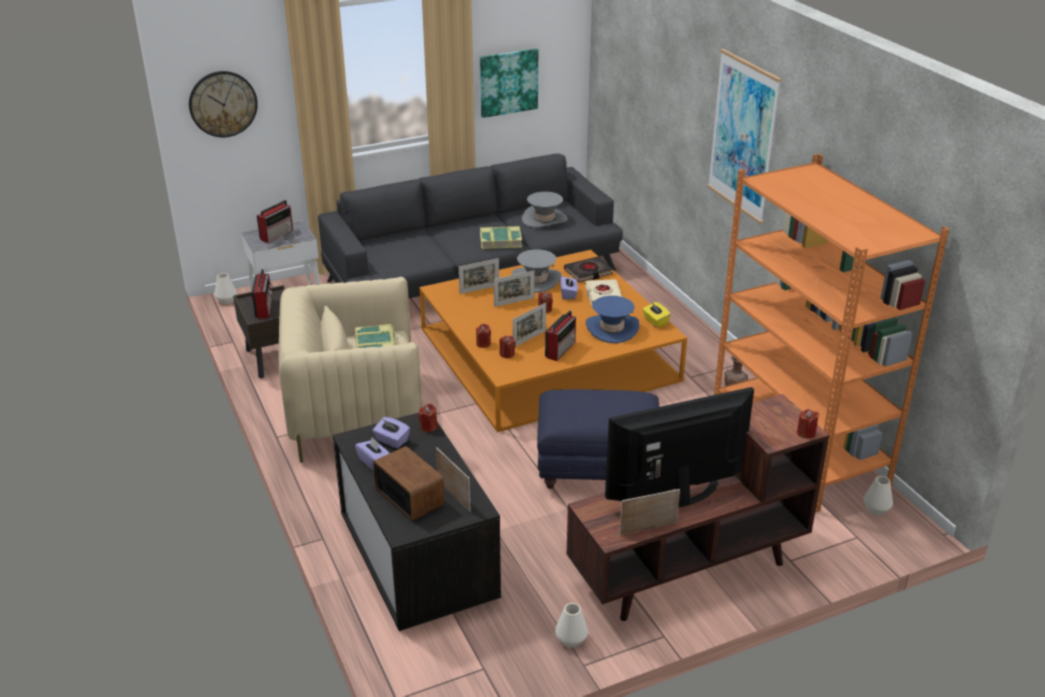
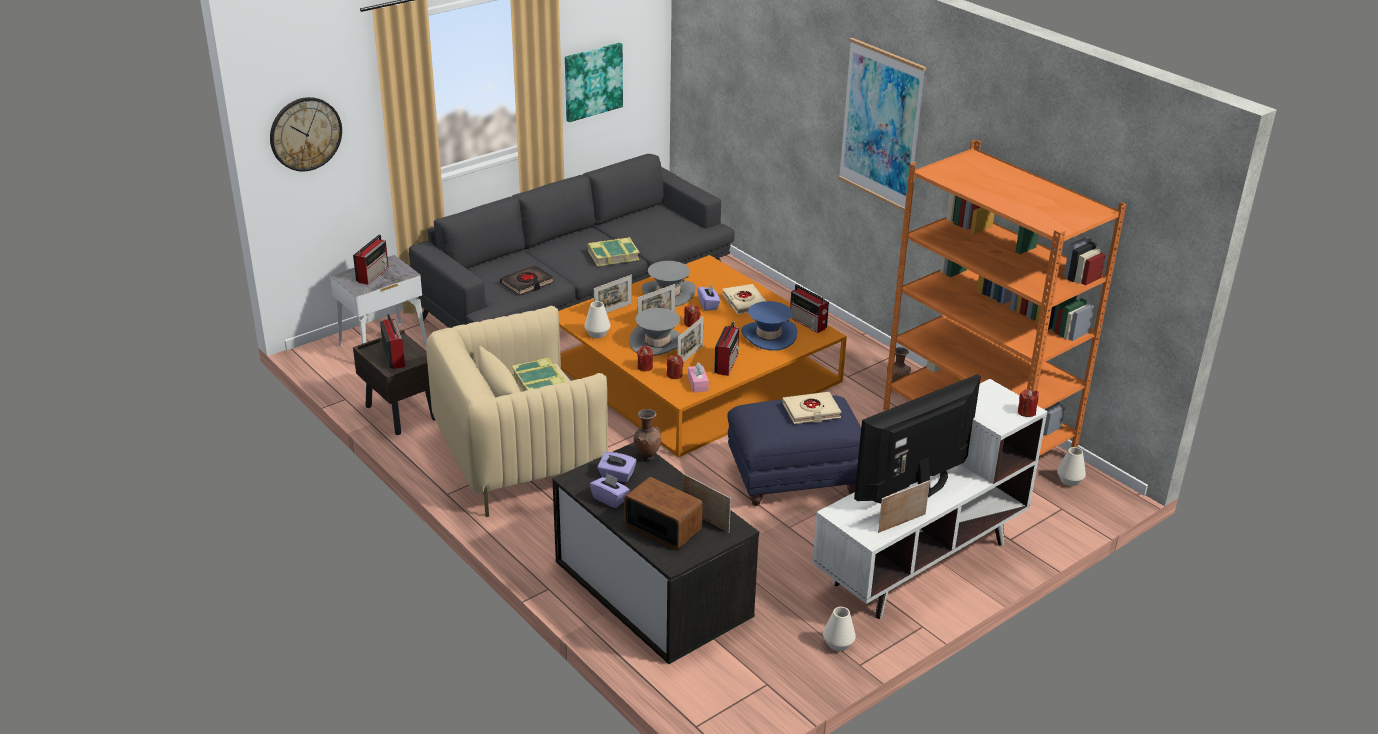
camera: 15 degrees left, 0 degrees up
white vase [214,273,237,304] -> white vase moved to [584,301,610,338]
red candle [419,404,437,432] -> brown vase [634,409,661,461]
grey hat [522,192,568,228] -> grey hat moved to [629,308,681,356]
black book [564,257,613,282] -> black book moved to [500,265,554,296]
brown tv stand [566,394,829,621] -> white tv stand [812,379,1048,619]
yellow tissue box [642,302,671,328] -> radio [790,284,829,333]
none -> pink tissue box [688,362,709,392]
none -> beige book [782,392,841,424]

